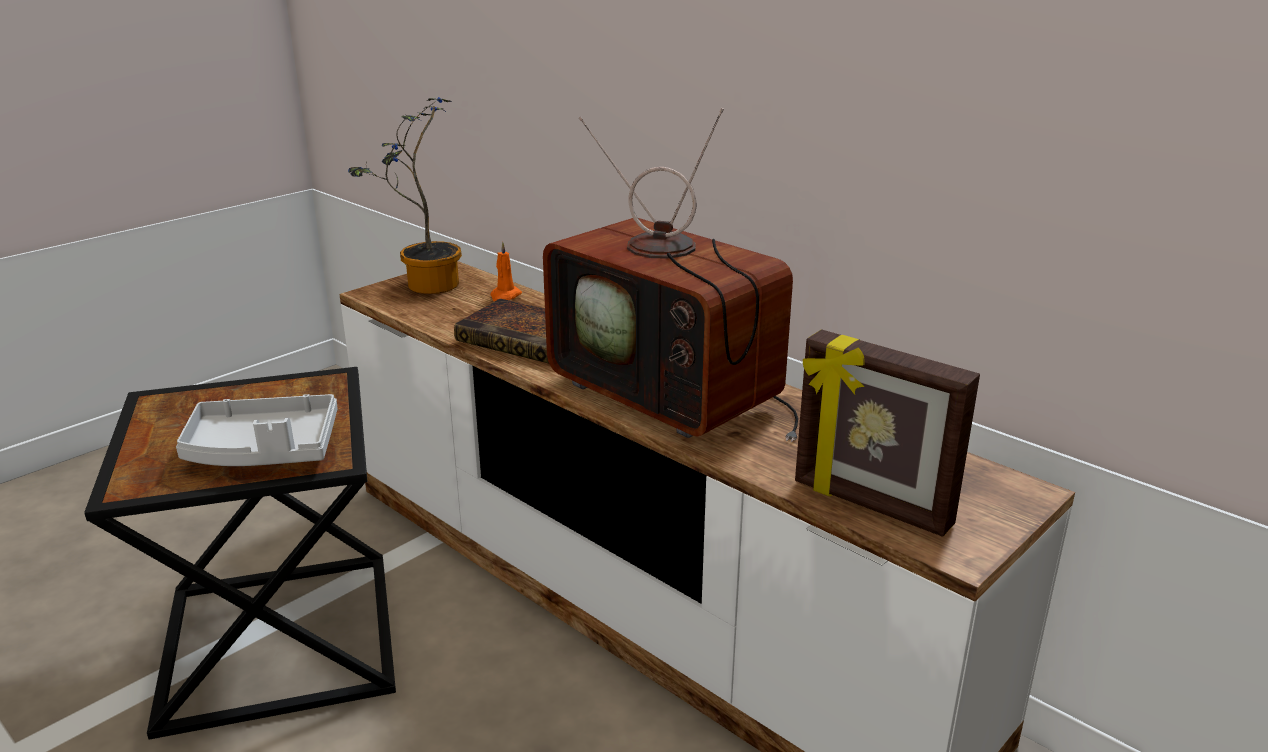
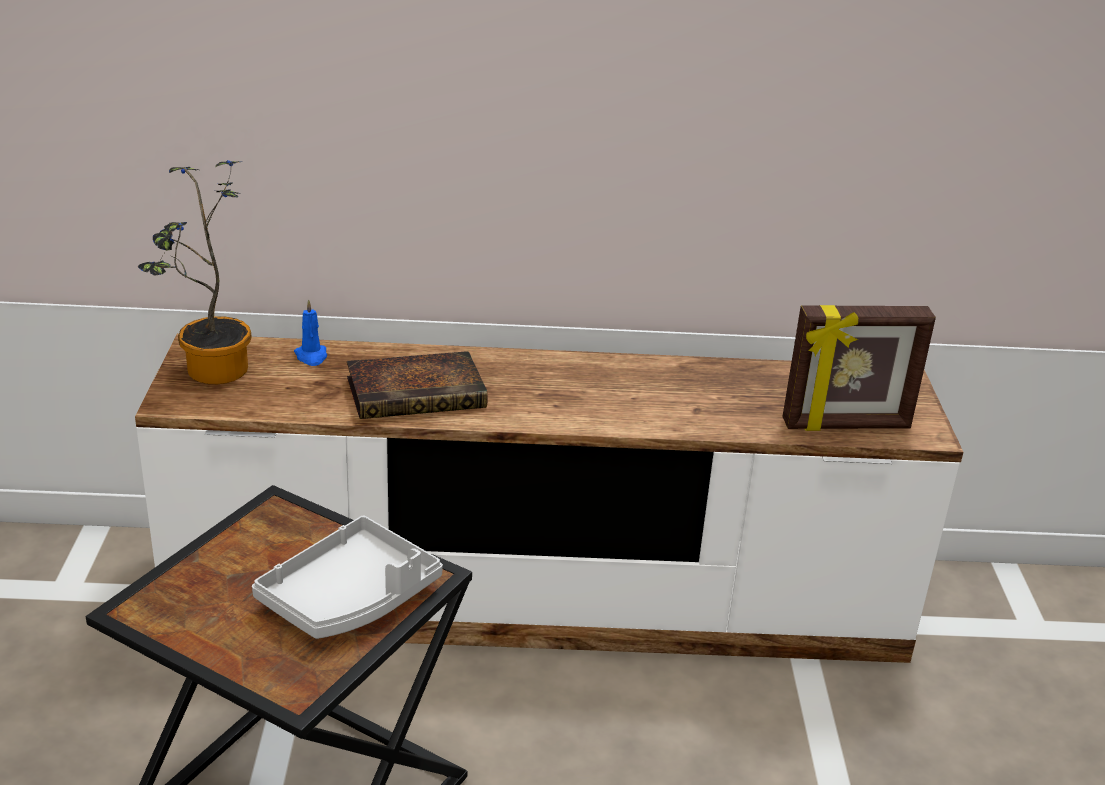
camera: 45 degrees left, 5 degrees up
orange candle [490,242,522,301] -> blue candle [294,299,327,366]
television [543,108,798,442] -> none

